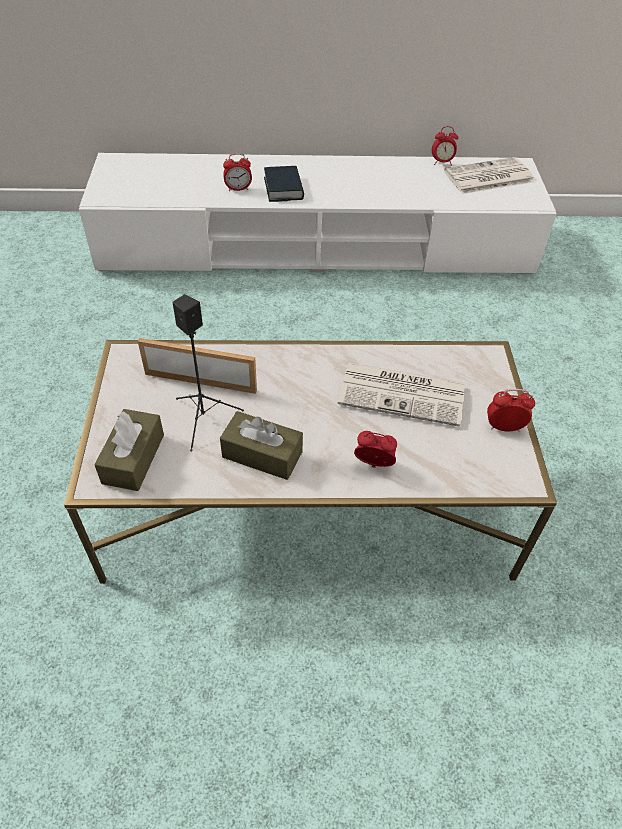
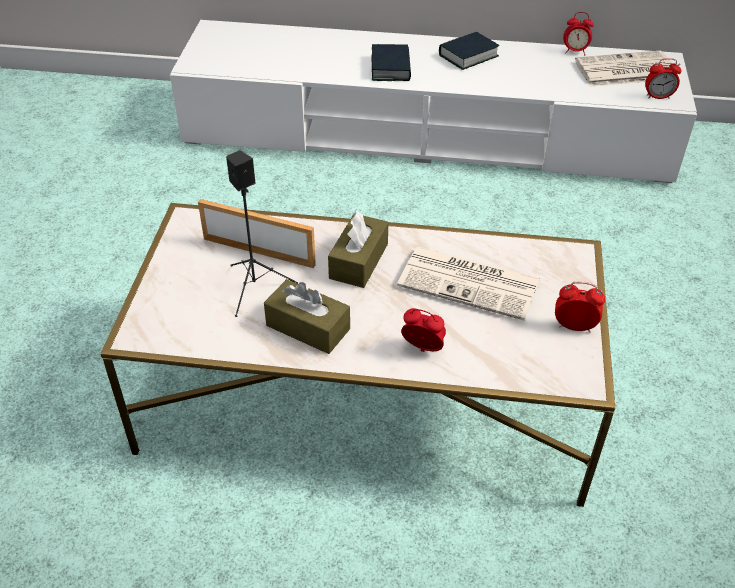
camera: 10 degrees right, 5 degrees down
brown tissue box [94,409,164,491] -> brown tissue box moved to [328,211,389,288]
alarm clock [223,153,252,191] -> alarm clock moved to [645,58,681,99]
none -> book [439,32,499,70]

